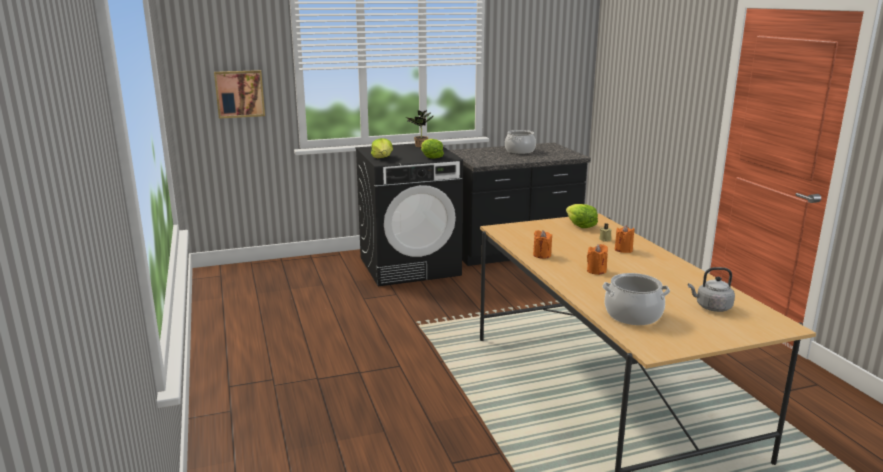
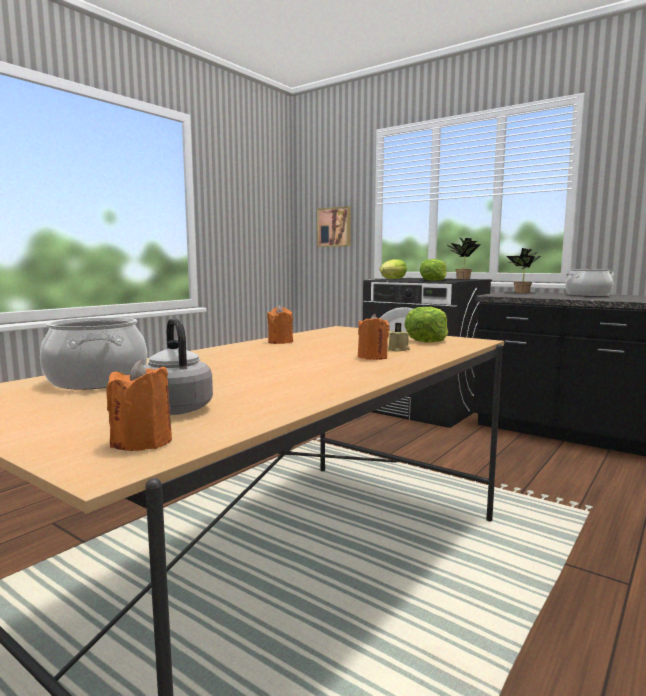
camera: 55 degrees right, 10 degrees down
orange candle [587,244,608,275] -> orange candle moved to [107,360,172,451]
none -> potted plant [507,248,541,293]

